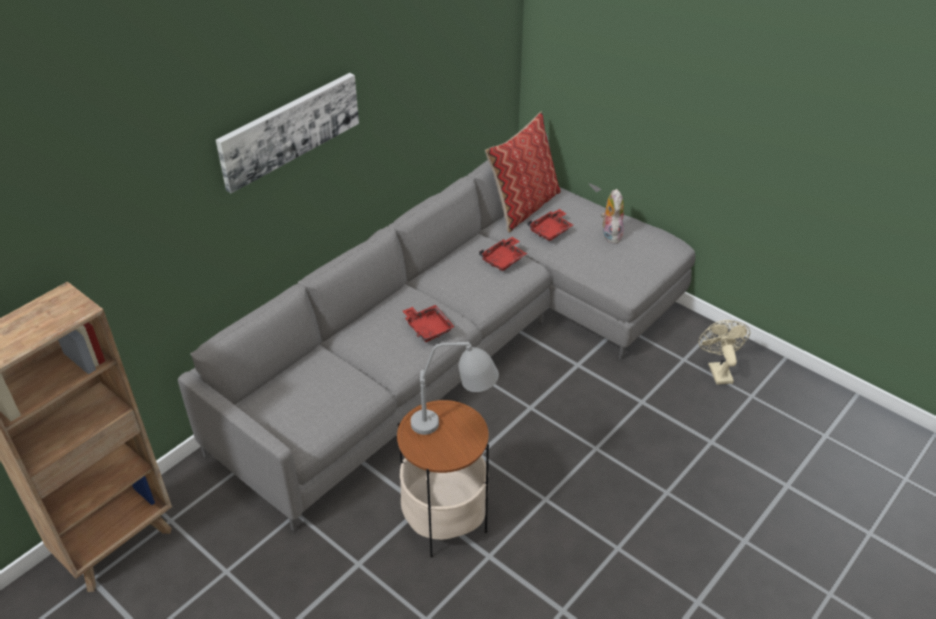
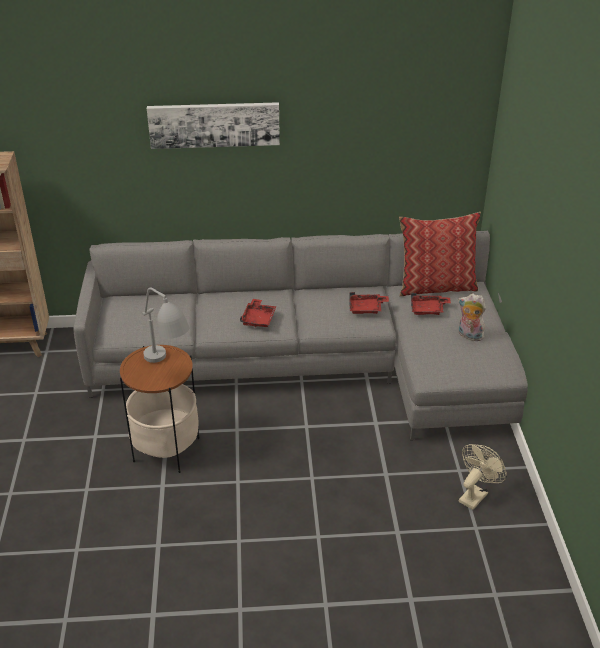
camera: 45 degrees right, 5 degrees down
plush toy [601,189,624,244] -> plush toy turned 105 degrees counterclockwise [458,294,486,341]

